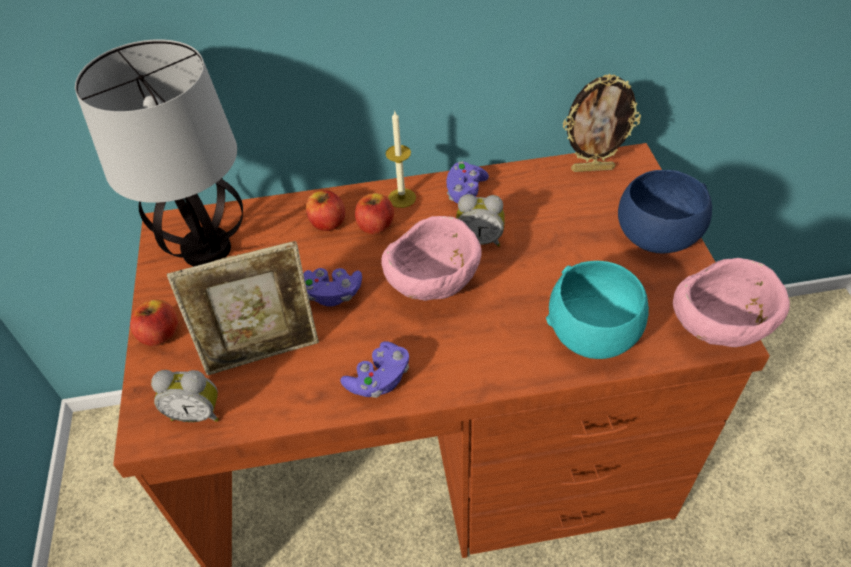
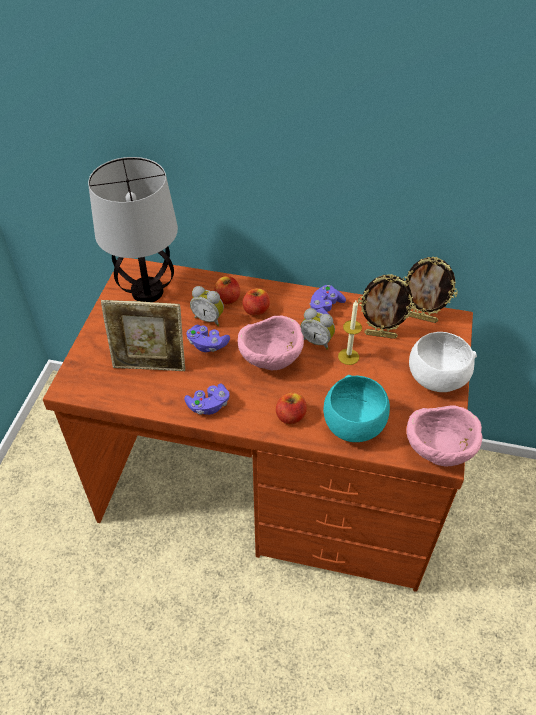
camera: 20 degrees right, 0 degrees up
apple [130,299,178,346] -> apple moved to [276,393,307,424]
alarm clock [151,370,219,422] -> alarm clock moved to [190,286,224,326]
candle [386,111,416,208] -> candle moved to [338,300,362,365]
blue bowl [618,170,712,254] -> white bowl [409,332,477,392]
none -> picture frame [358,274,416,339]

